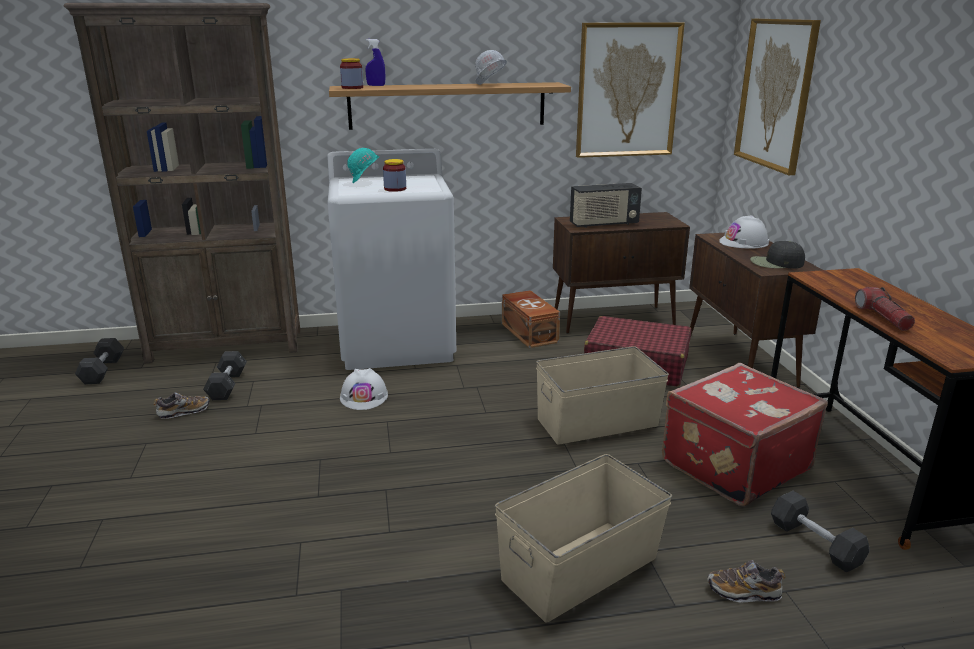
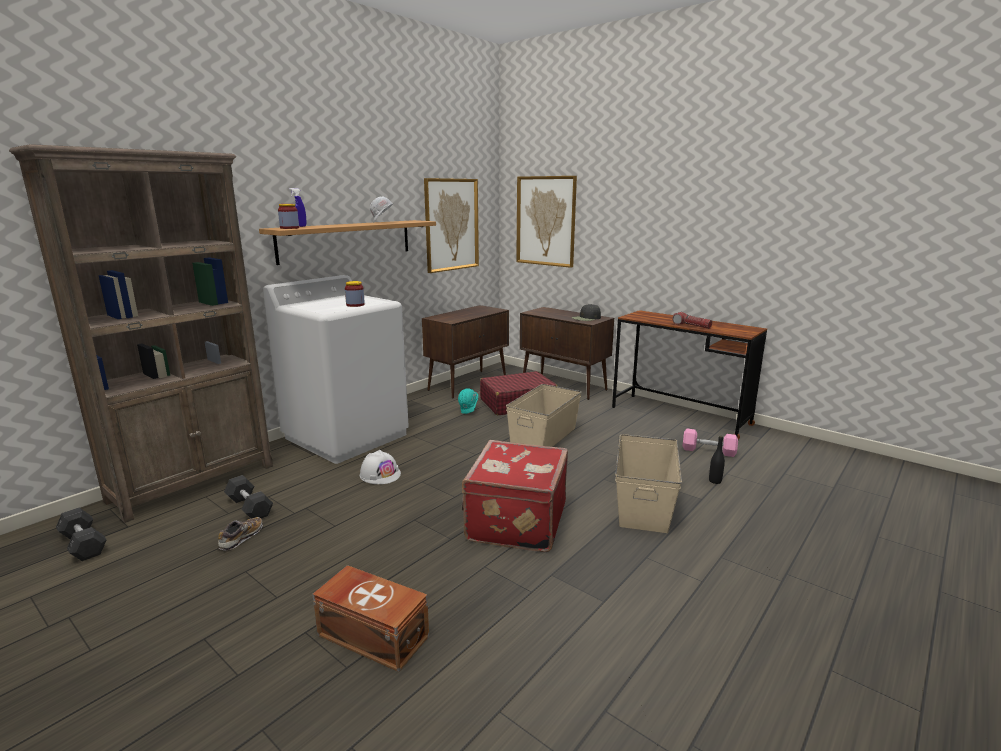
camera: 40 degrees left, 5 degrees down
turquoise hard hat [347,148,379,183] -> turquoise hard hat moved to [458,388,478,414]
brown storage box [502,290,560,348] -> brown storage box moved to [312,565,429,672]
radio [570,183,642,228] -> none
red suitcase [662,363,828,507] -> red suitcase moved to [462,440,568,552]
shoe [707,560,786,602] -> black bottle [709,436,725,484]
white hard hat [719,215,769,249] -> none
grey dumbbell [771,491,870,572] -> pink dumbbell [683,429,738,457]

